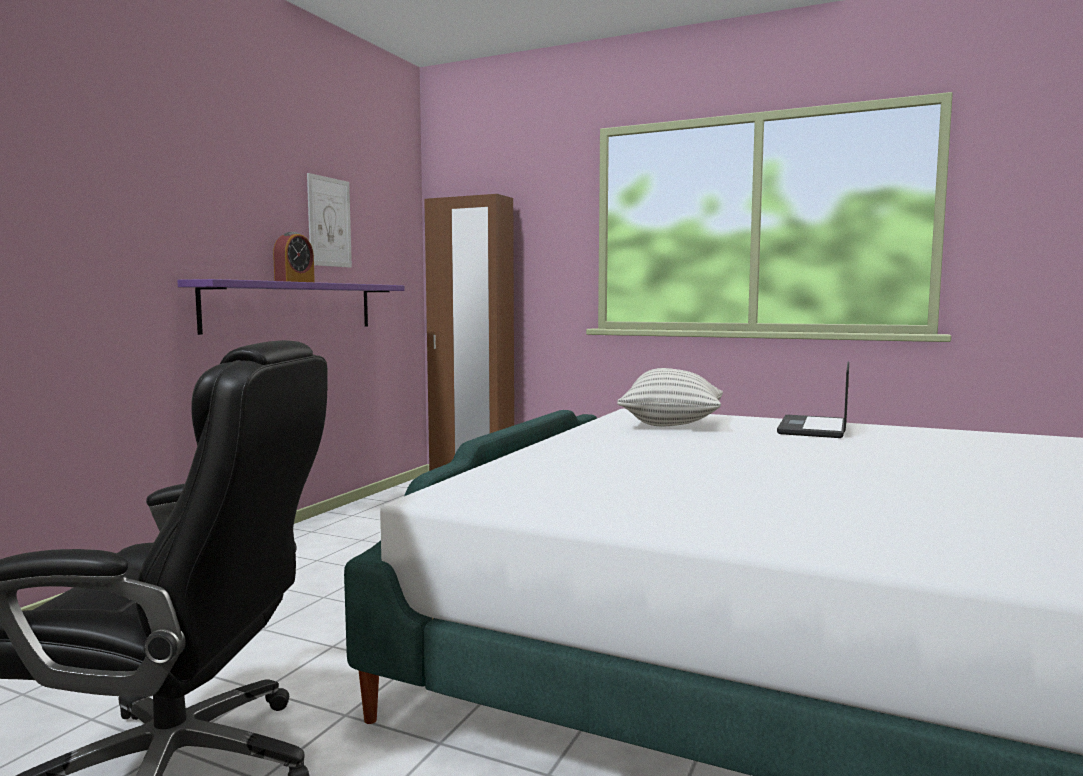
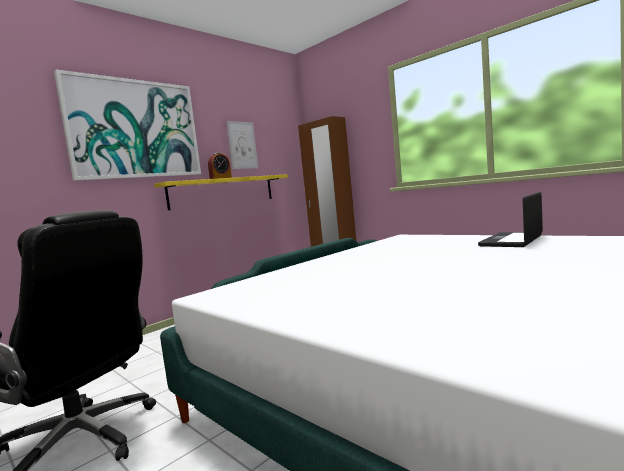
camera: 20 degrees right, 0 degrees up
purple shelf [177,279,405,335] -> yellow shelf [154,174,288,210]
pillow [617,368,723,426] -> none
none -> picture [54,70,201,181]

